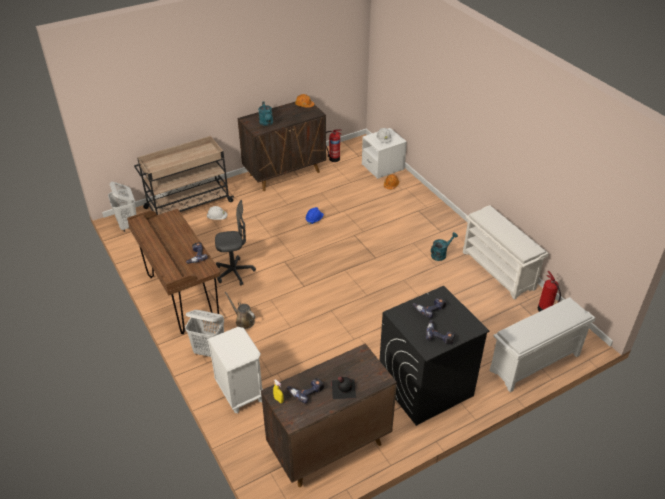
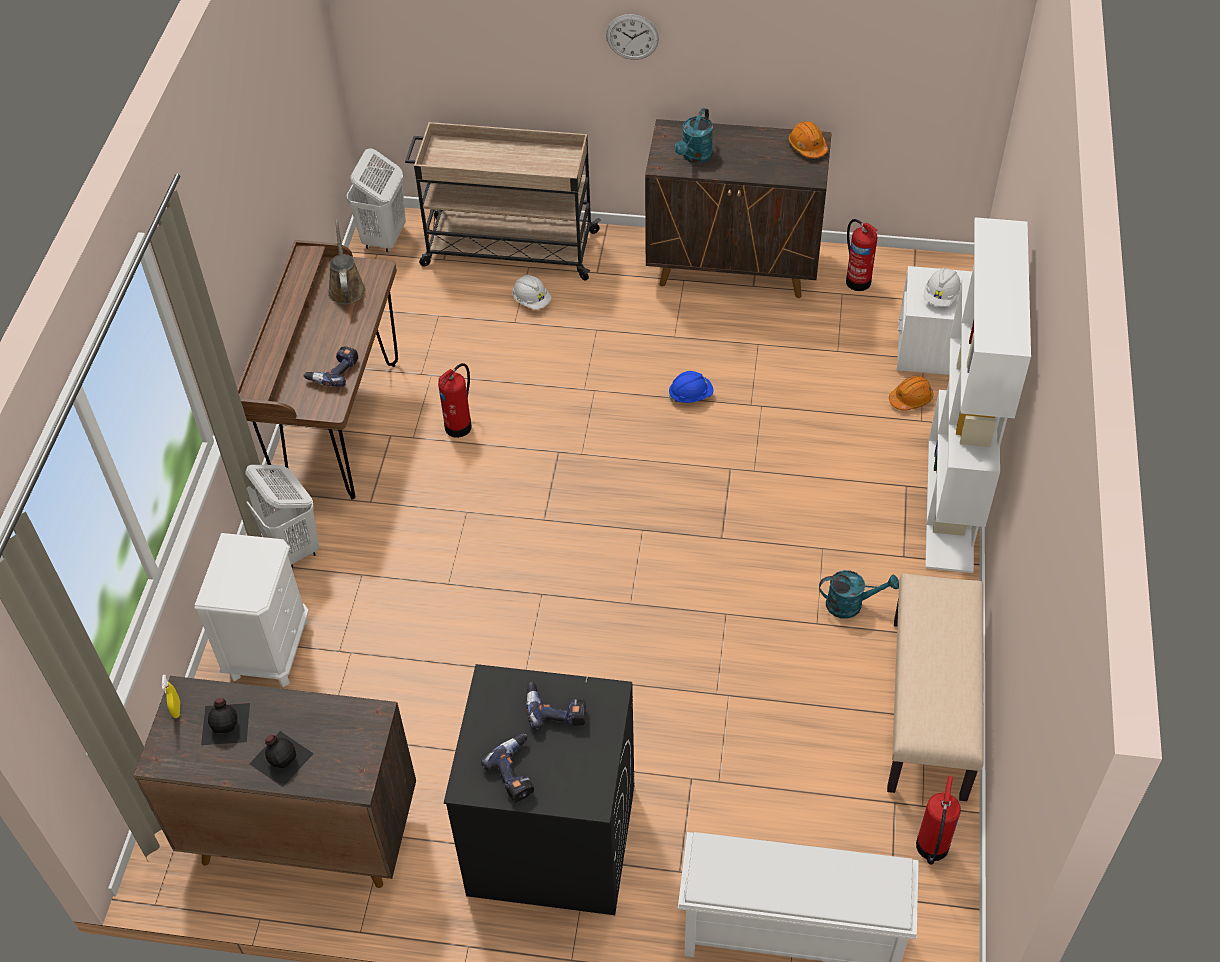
camera: 40 degrees right, 10 degrees up
grey office chair [215,200,256,286] -> fire extinguisher [438,363,472,438]
brown watering can [224,292,255,329] -> brown watering can moved to [328,219,366,305]
power drill [287,378,324,404] -> black bottle [201,698,250,745]
white shoe rack [463,205,549,300] -> beige bench [887,573,984,801]
none -> wall clock [606,14,659,60]
none -> white bookcase [925,217,1031,573]

